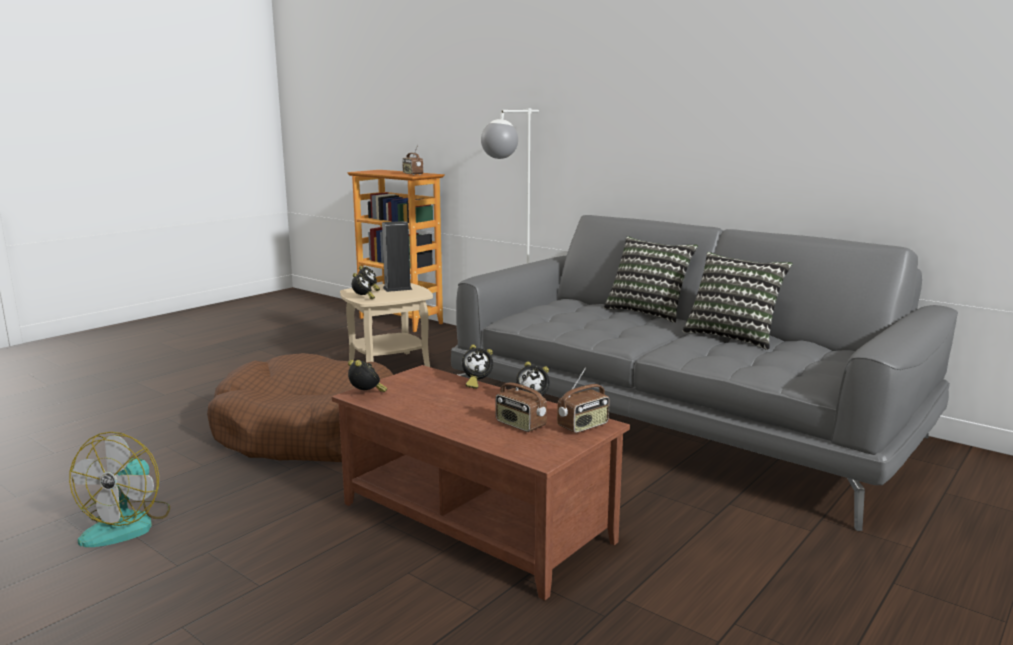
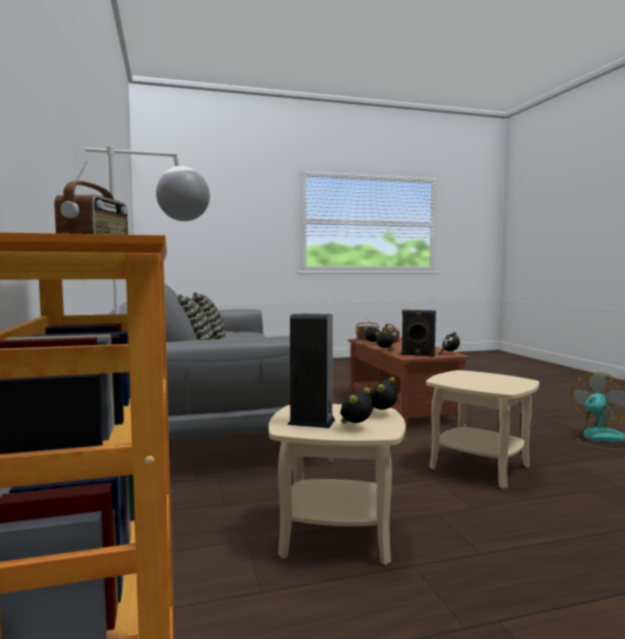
camera: 145 degrees left, 10 degrees down
brown dog bed [207,353,393,462] -> beige side table [426,370,539,489]
none -> black speaker [401,310,436,357]

